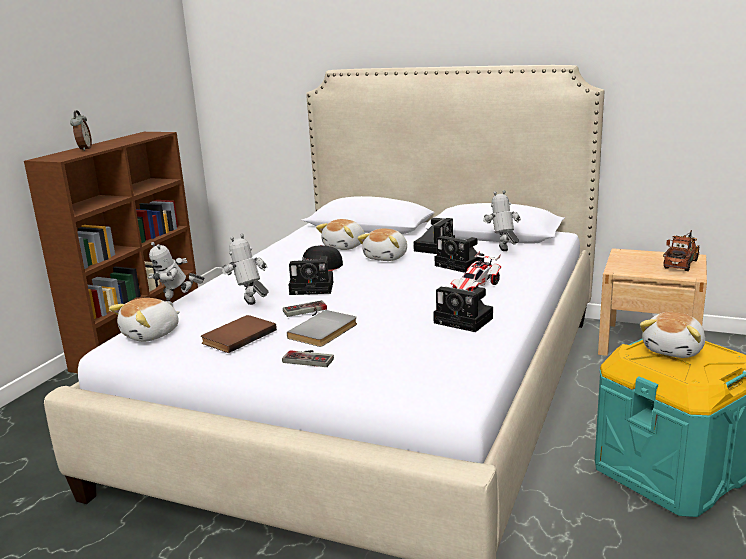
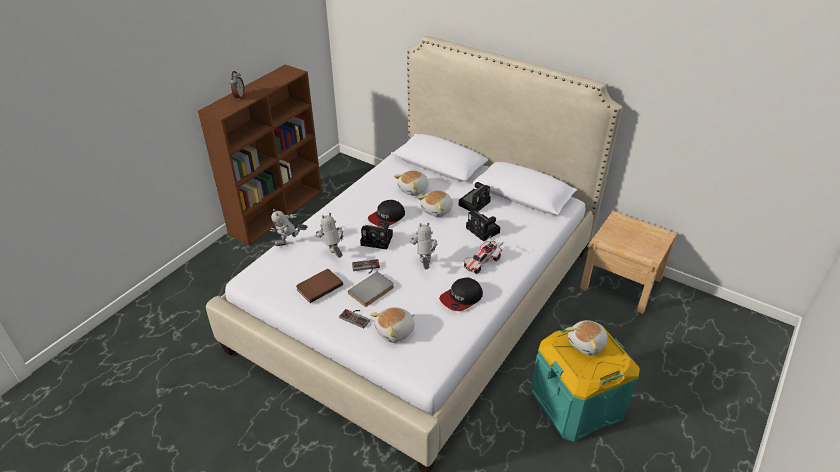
camera: 10 degrees right, 20 degrees up
plush toy [109,298,180,342] -> plush toy moved to [370,307,415,343]
camera [433,287,493,332] -> cap [439,278,483,311]
toy robot [483,190,521,251] -> toy robot moved to [410,223,438,269]
toy truck [663,230,700,271] -> none

